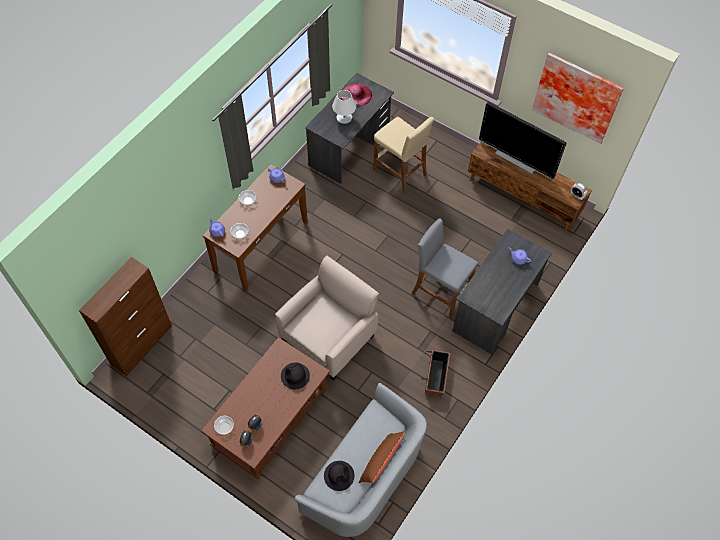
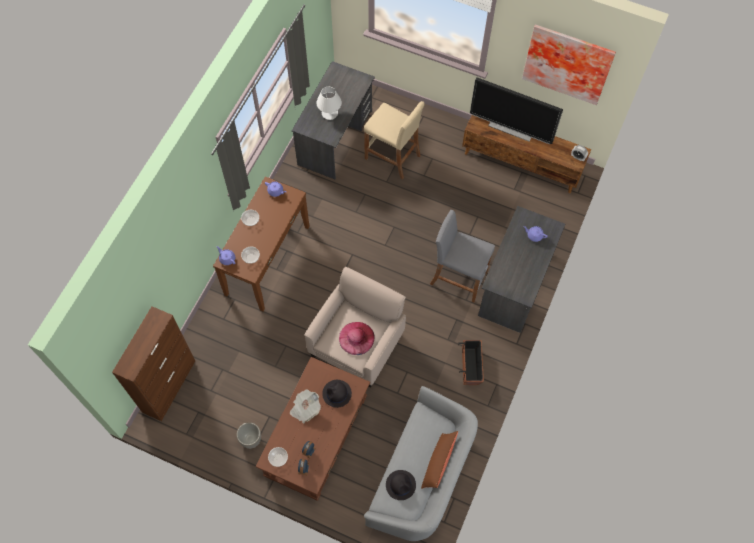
camera: 10 degrees left, 5 degrees up
pink hat [342,84,372,107] -> pink hat moved to [339,322,375,355]
none -> planter [237,422,261,449]
none -> newspaper [290,389,321,423]

